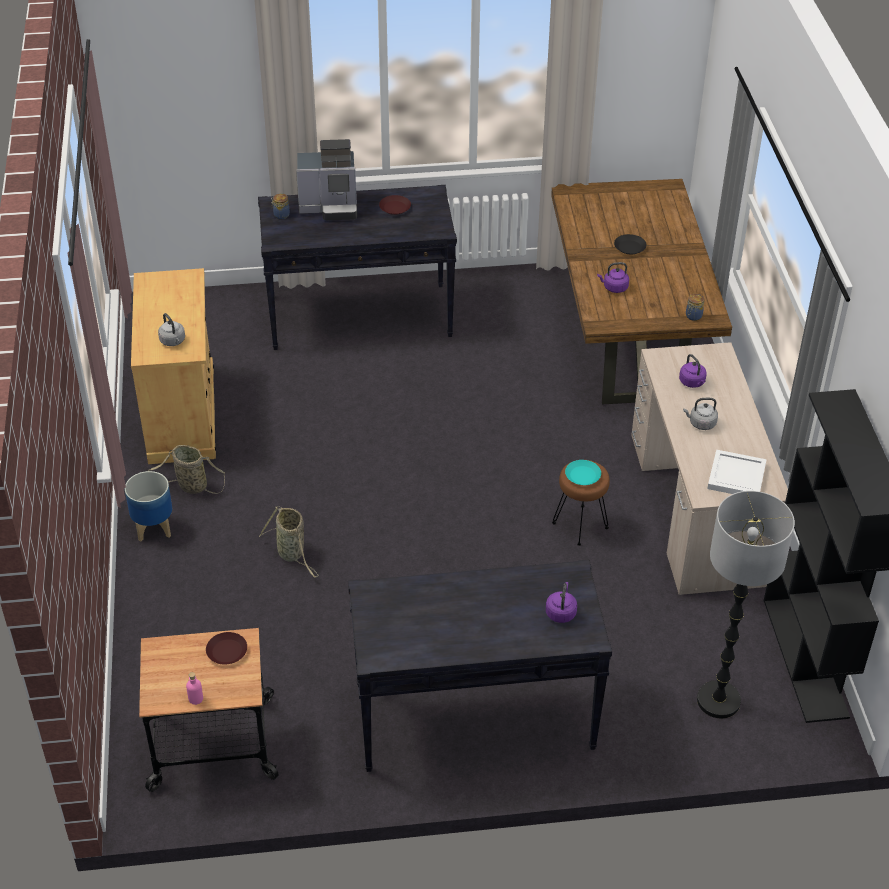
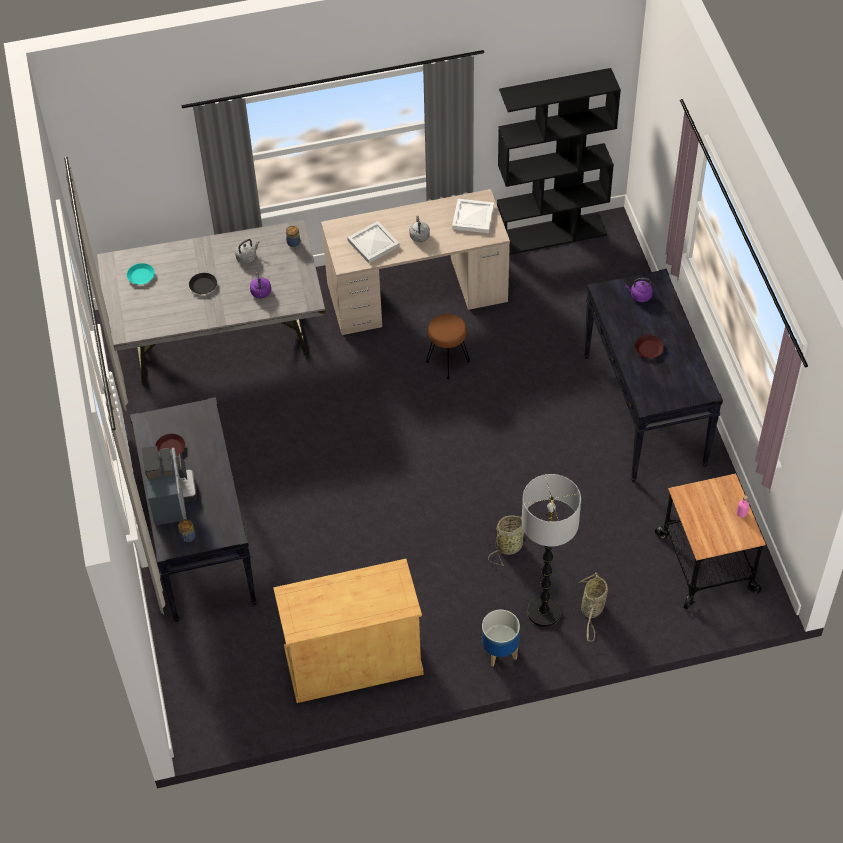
camera: 95 degrees left, 10 degrees up
basket [148,445,225,494] -> basket moved to [578,572,608,641]
grey kettle [158,313,185,346] -> grey kettle moved to [235,239,260,264]
brown plate [206,632,247,665] -> brown plate moved to [635,335,664,358]
brown dining table [551,179,732,405] -> grey dining table [97,220,325,384]
turquoise plate [565,460,601,485] -> turquoise plate moved to [127,263,155,284]
purple kettle [679,354,707,388] -> white tray [347,221,399,263]
floor lamp [697,491,795,718] -> floor lamp moved to [522,474,581,627]

